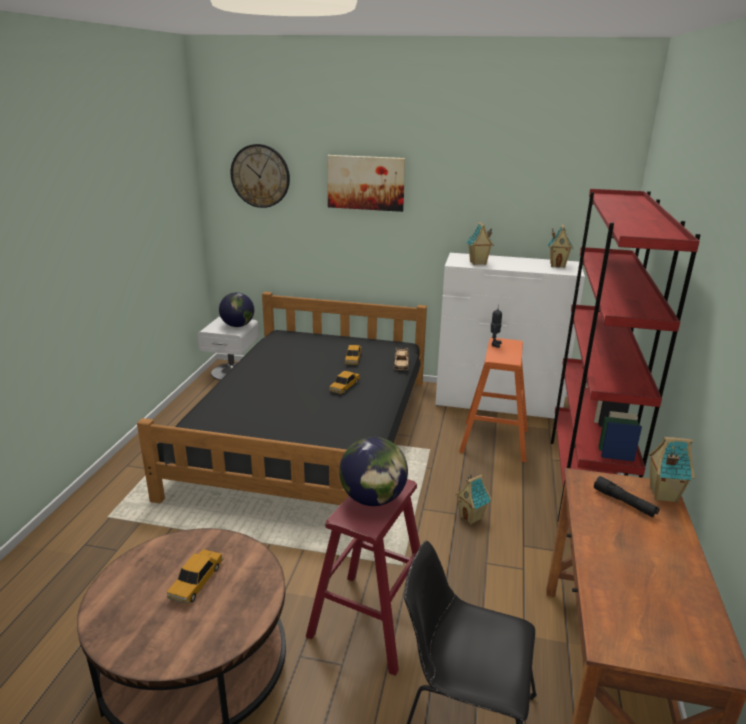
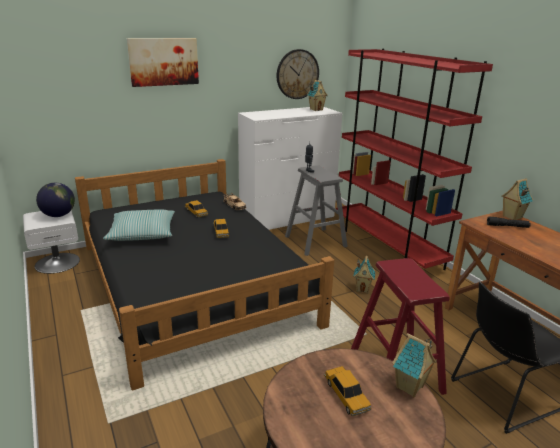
camera: 40 degrees left, 0 degrees up
wall clock [230,144,290,208] -> wall clock moved to [277,49,319,99]
globe [339,437,408,506] -> none
orange stool [459,338,528,462] -> grey stool [285,165,348,256]
toy house [466,222,494,265] -> toy house moved to [392,333,436,397]
none -> pillow [103,210,175,241]

